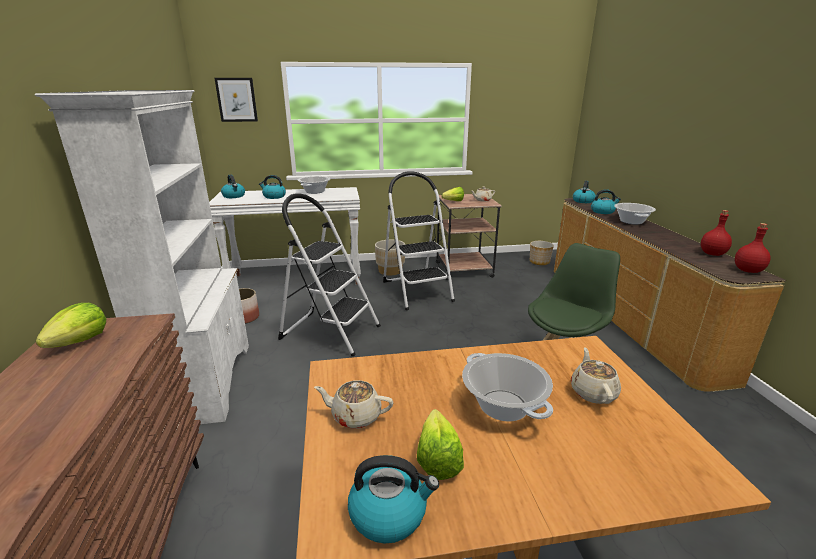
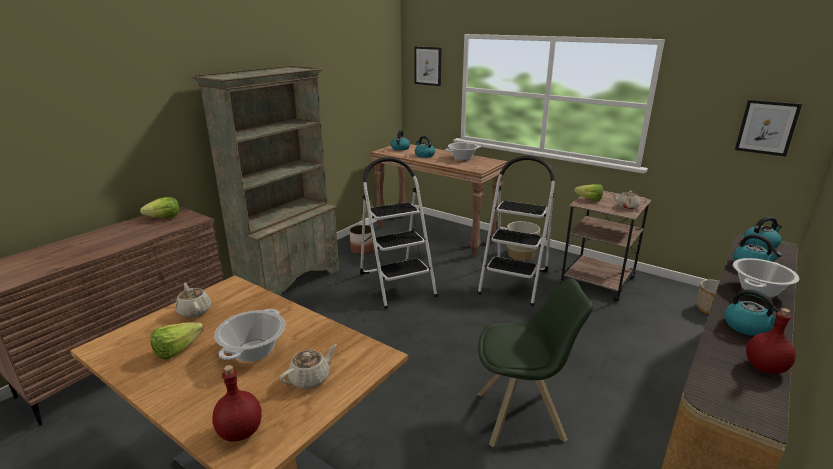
camera: 45 degrees right, 0 degrees up
white bookcase [35,90,249,424] -> green bookcase [191,66,339,296]
white console table [209,187,361,285] -> brown console table [371,144,507,256]
kettle [348,455,439,543] -> kettle moved to [724,289,780,336]
red bottle [735,223,770,273] -> red bottle moved to [212,365,262,442]
none -> picture [735,100,802,156]

